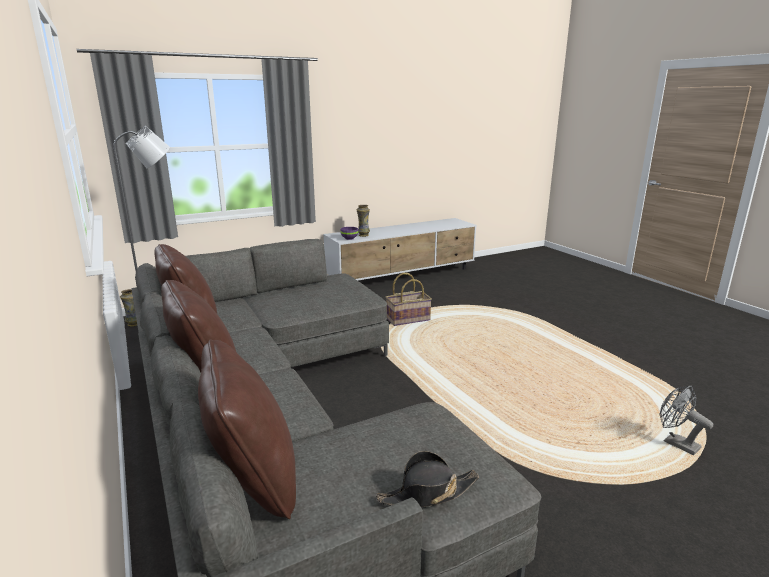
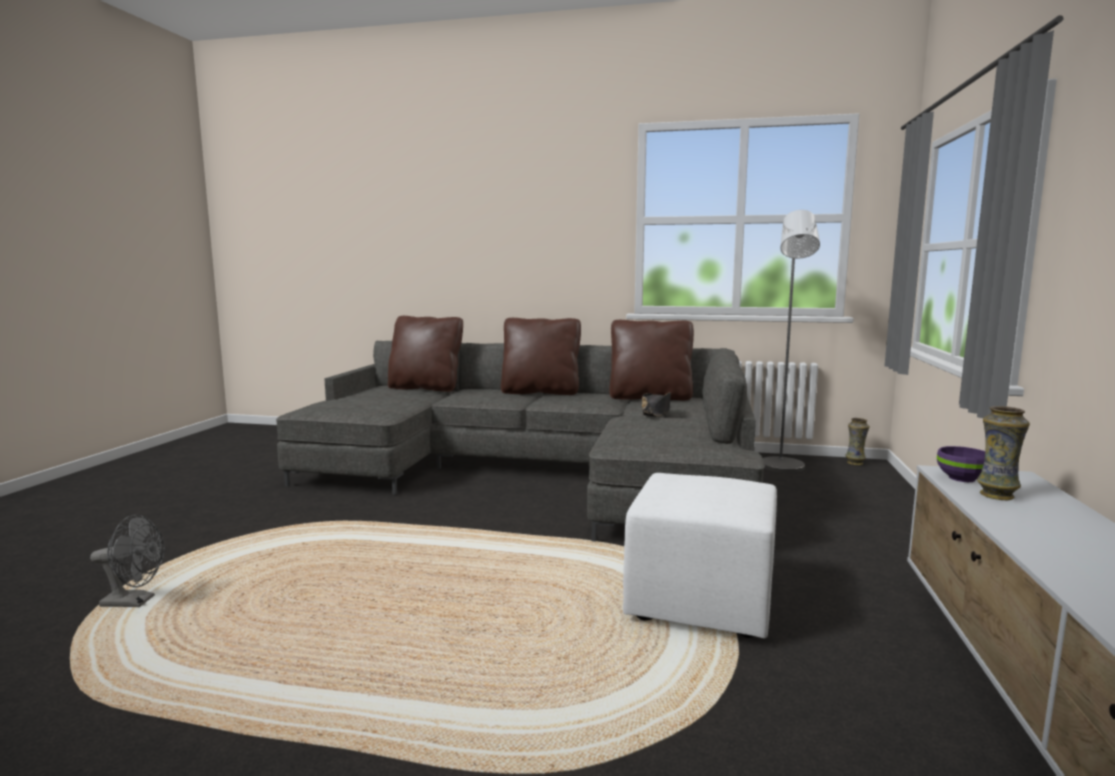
camera: 130 degrees right, 10 degrees down
black hat [376,451,479,507] -> black hat moved to [642,392,671,417]
basket [386,273,432,326] -> white ottoman [623,473,777,639]

